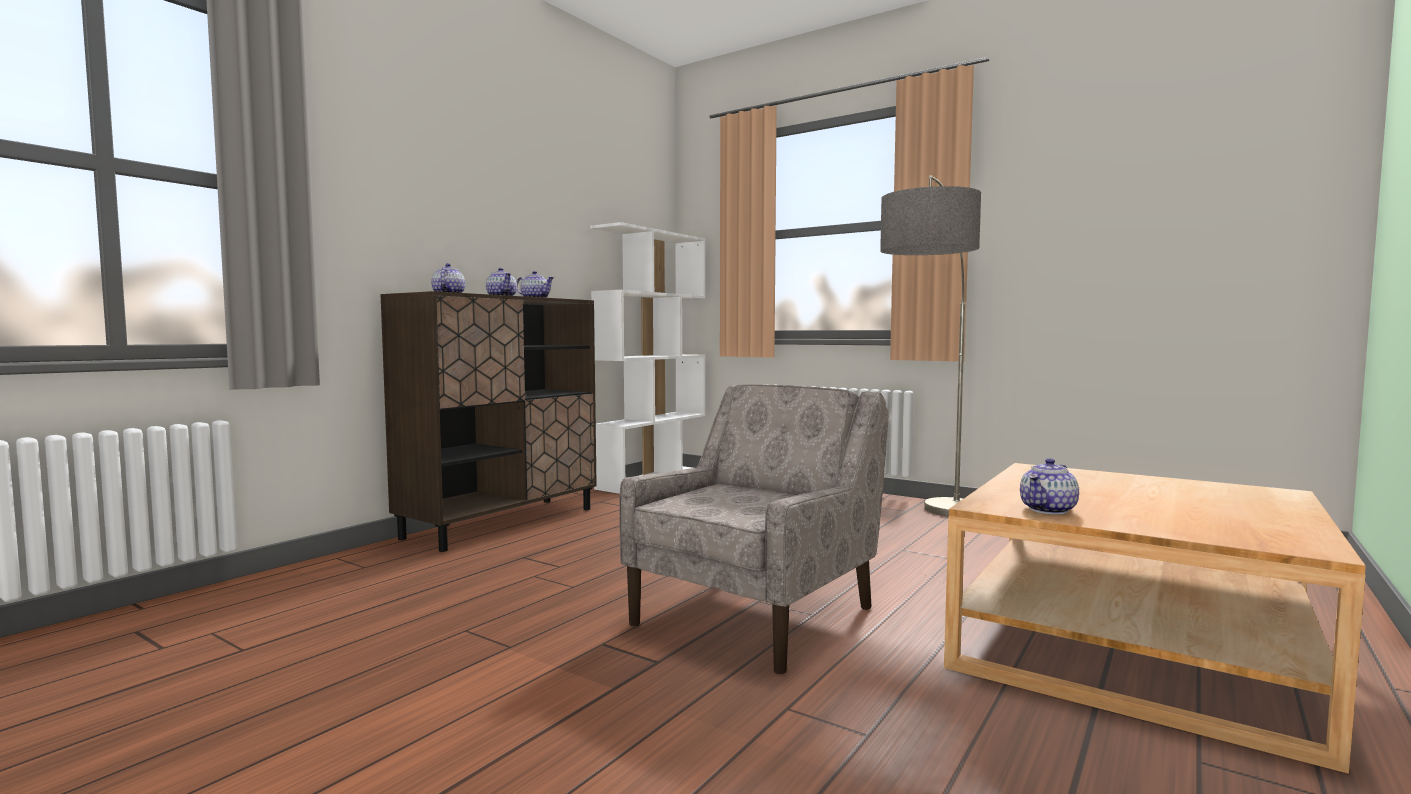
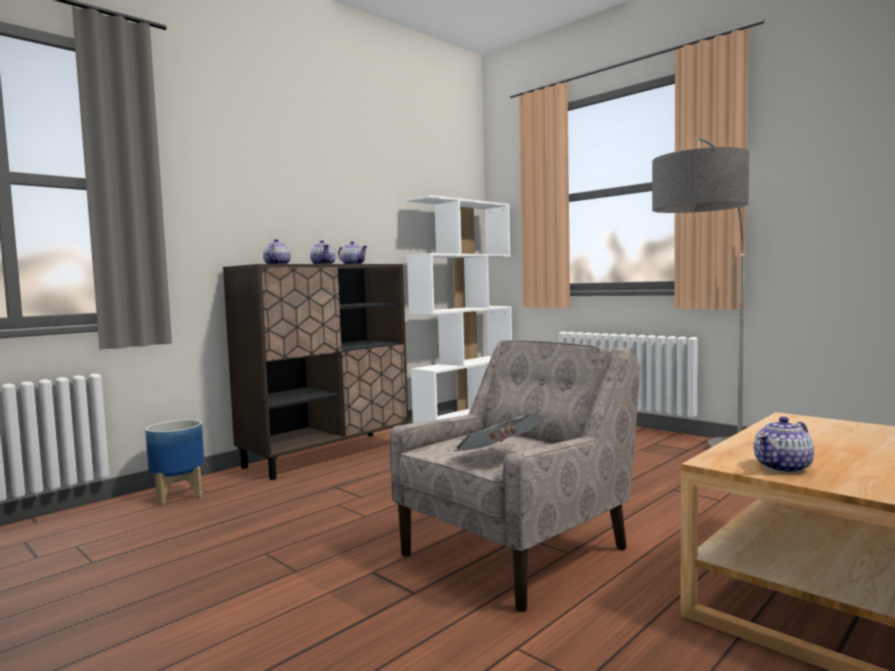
camera: 10 degrees right, 0 degrees up
none -> planter [145,420,204,505]
none -> newspaper [454,414,544,451]

